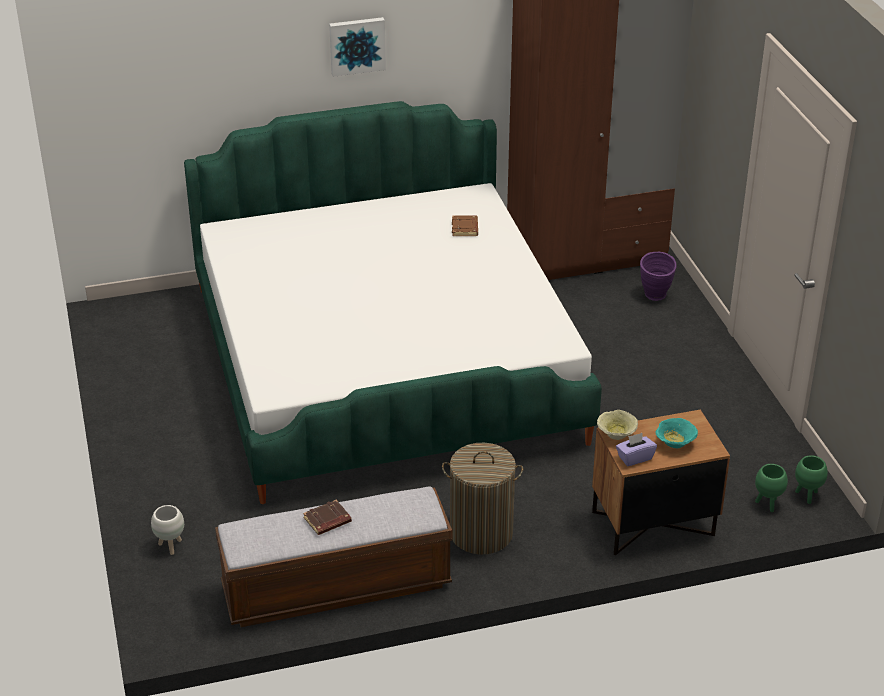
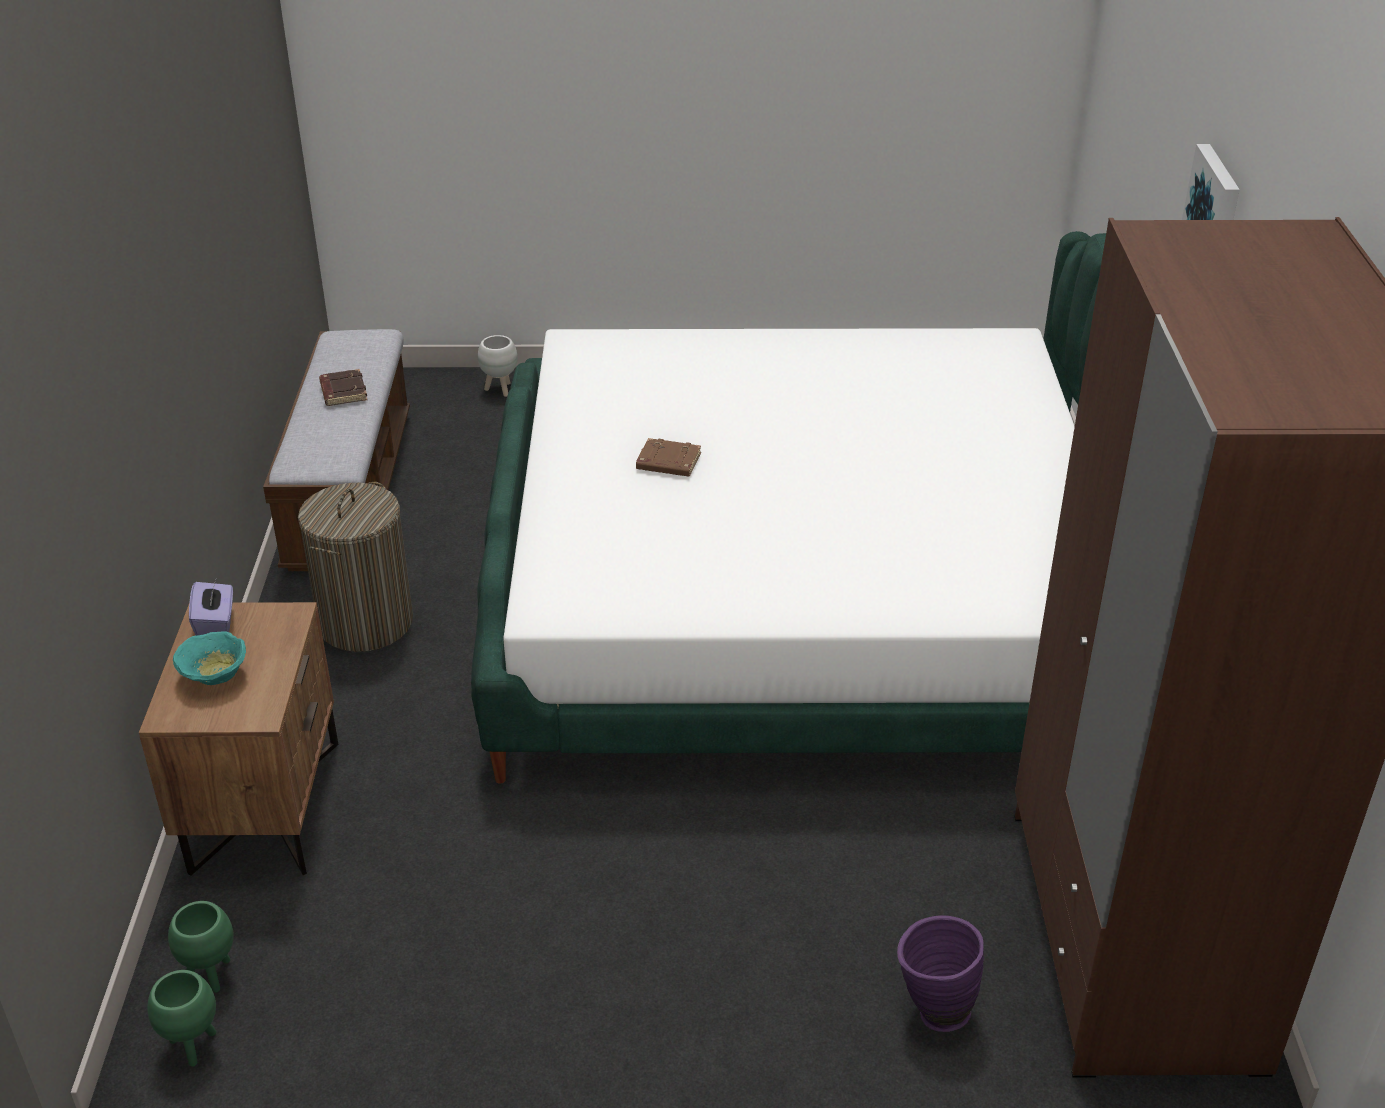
camera: 105 degrees right, 0 degrees up
brown book [452,215,478,236] -> brown book moved to [636,438,701,477]
beige bowl [597,410,638,440] -> none

